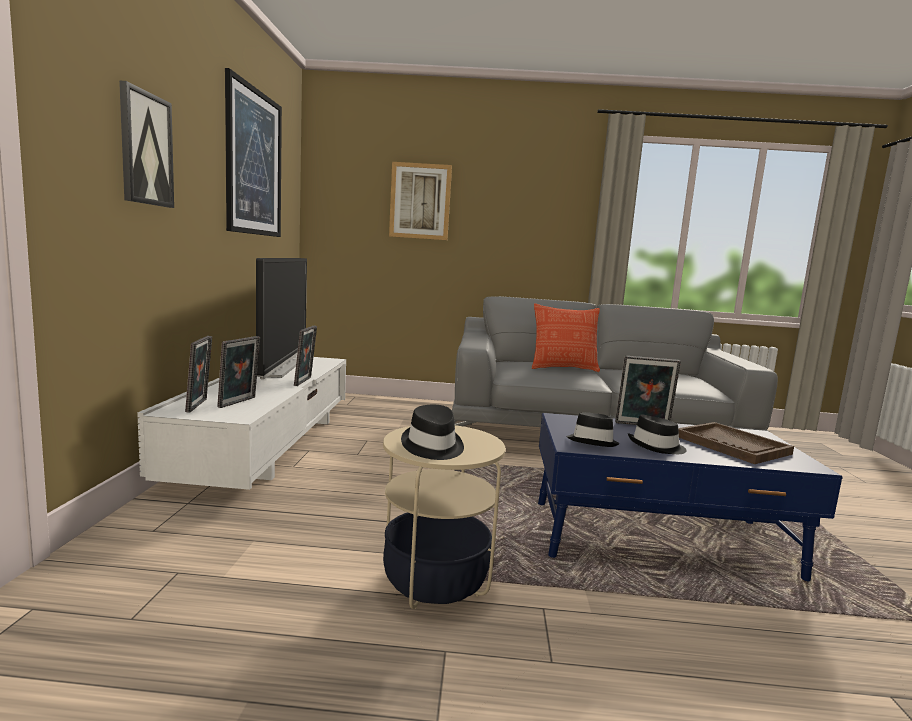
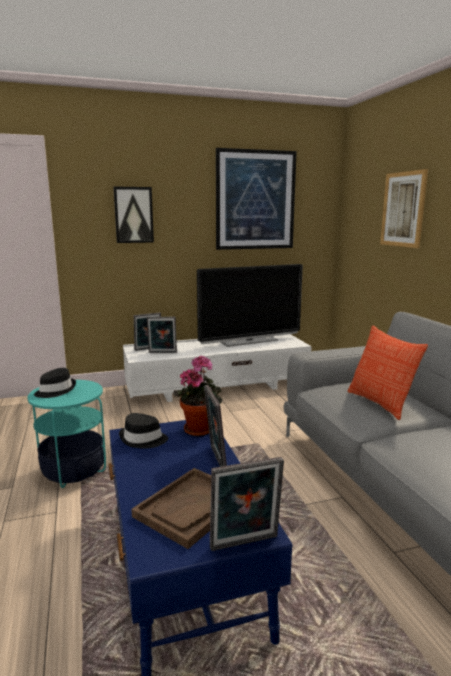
camera: 70 degrees right, 5 degrees up
picture frame [294,326,317,386] -> picture frame moved to [210,457,284,551]
beige side table [383,425,505,609] -> turquoise side table [27,380,106,488]
black hat [628,414,687,454] -> none
none -> potted plant [173,355,222,436]

